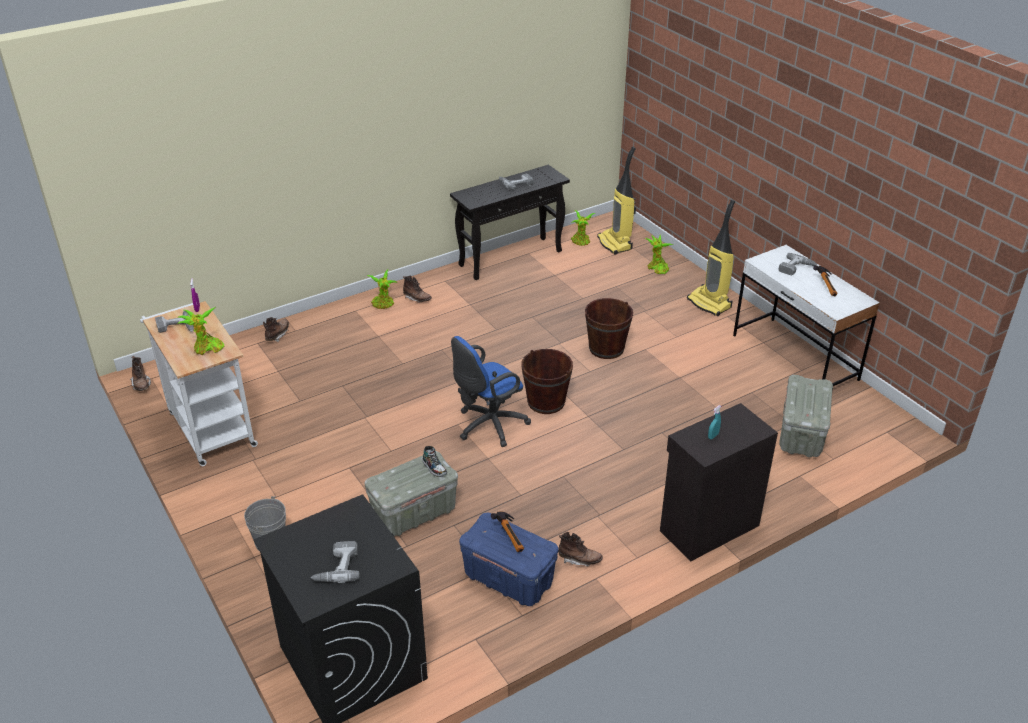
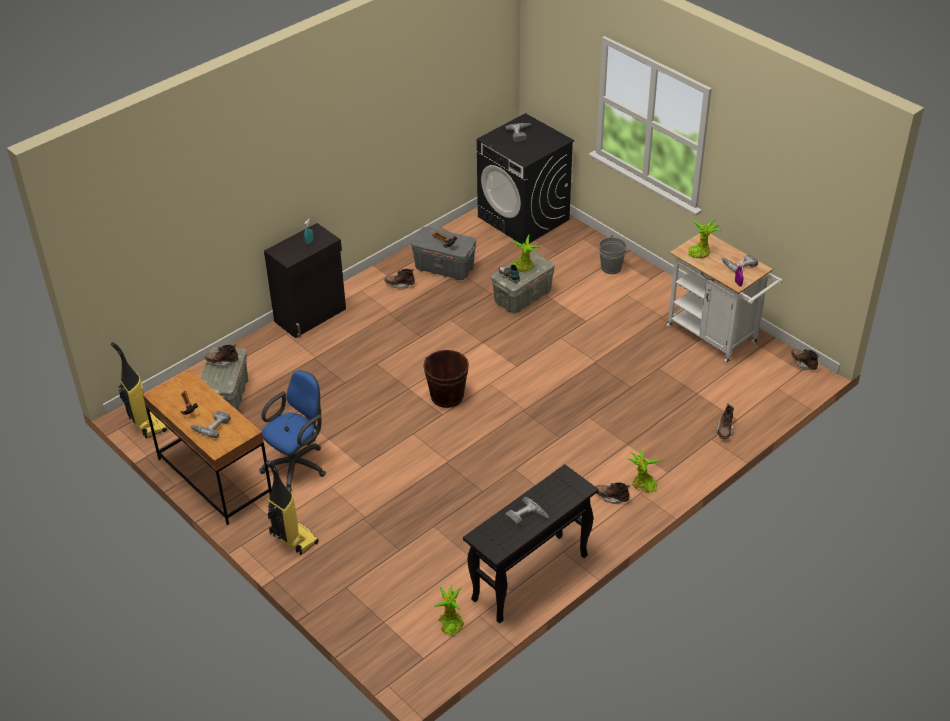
camera: 170 degrees right, 5 degrees up
blue office chair [451,336,531,447] -> blue office chair moved to [259,370,326,491]
blue storage box [459,513,559,606] -> grey storage box [411,226,476,280]
brown bucket [585,298,633,359] -> none
vacuum cleaner [597,146,636,255] -> vacuum cleaner moved to [111,342,167,438]
potted plant [645,235,674,274] -> potted plant moved to [512,234,540,271]
white desk [733,245,880,386] -> brown desk [143,369,272,525]
none -> brown boot [205,344,239,367]

